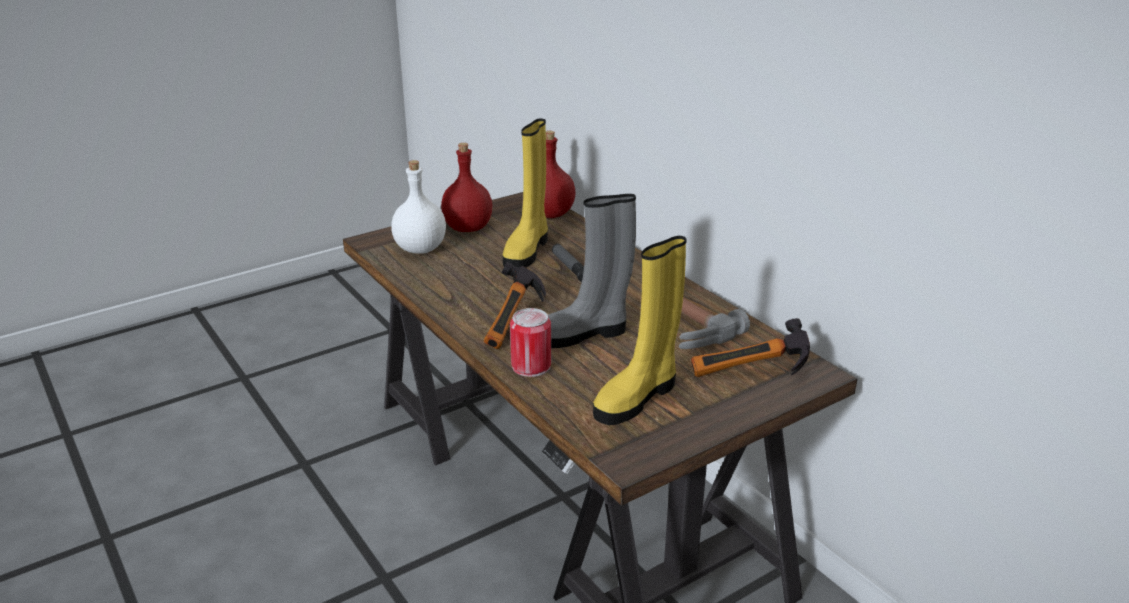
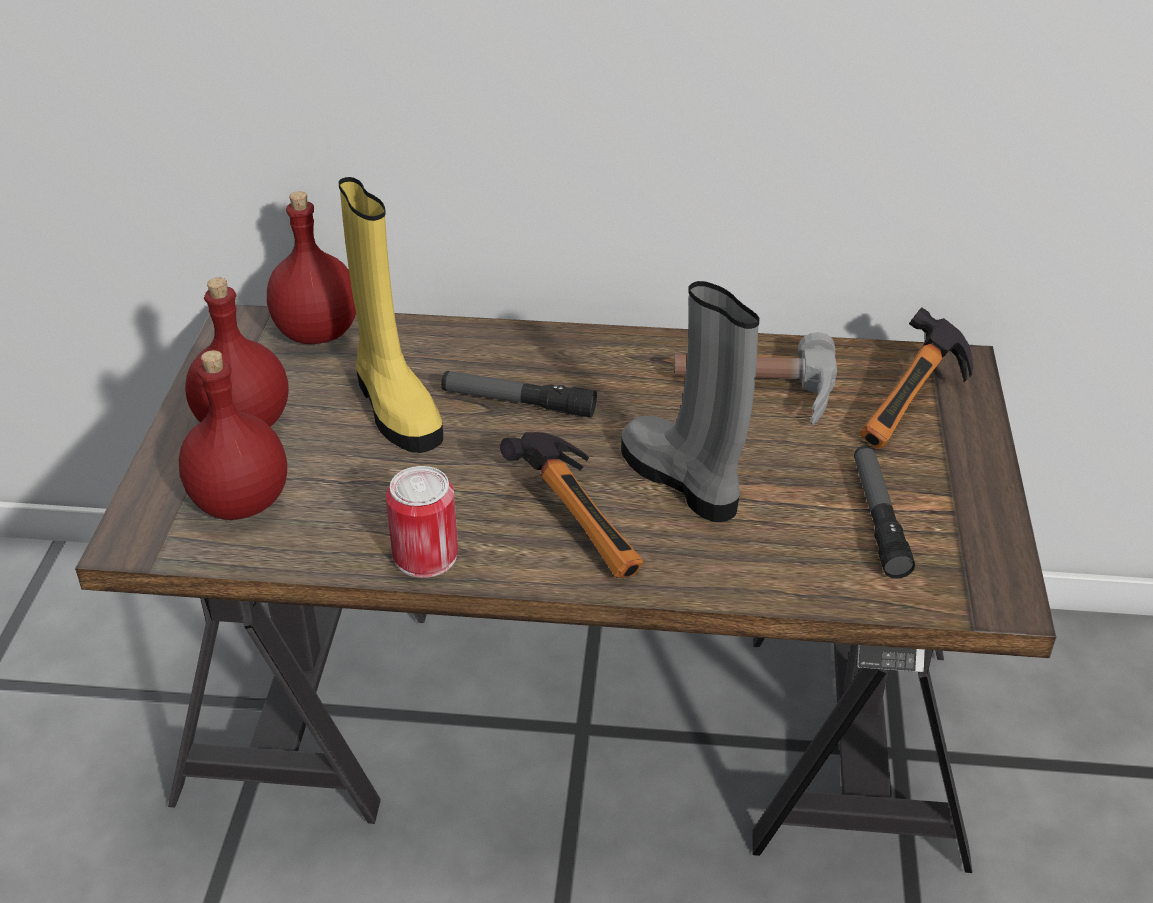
camera: 50 degrees left, 10 degrees up
white bottle [391,160,446,254] -> red bottle [179,350,287,520]
can [510,308,551,377] -> can moved to [386,466,458,578]
grey boot [548,194,636,348] -> grey boot turned 120 degrees clockwise [621,281,759,522]
yellow boot [593,236,686,425] -> flashlight [854,446,915,579]

